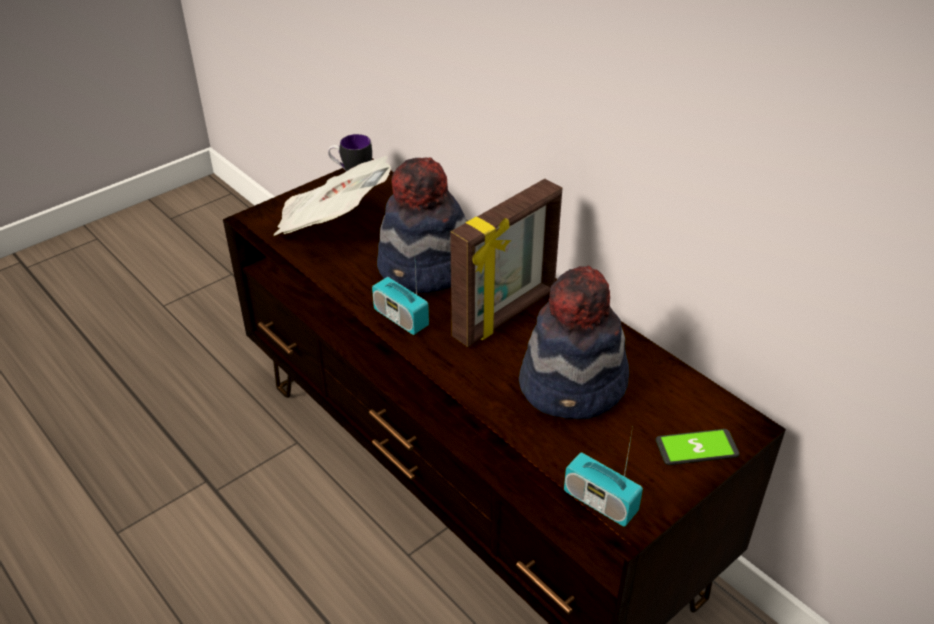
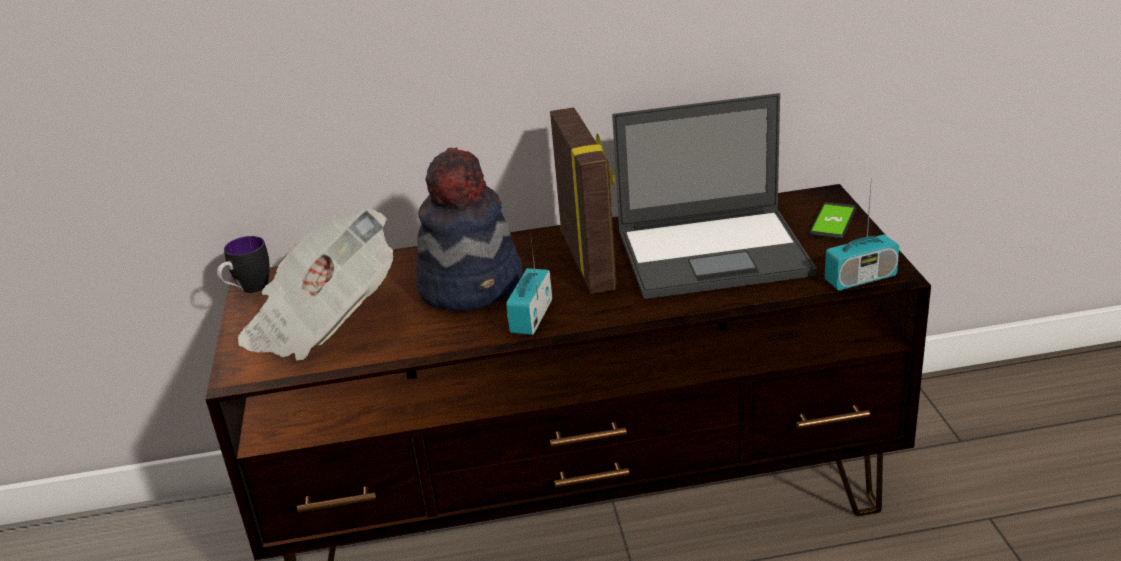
camera: 55 degrees left, 10 degrees down
radio [372,246,429,335] -> radio turned 120 degrees clockwise [506,239,552,335]
hat [519,265,629,420] -> laptop [612,93,817,299]

